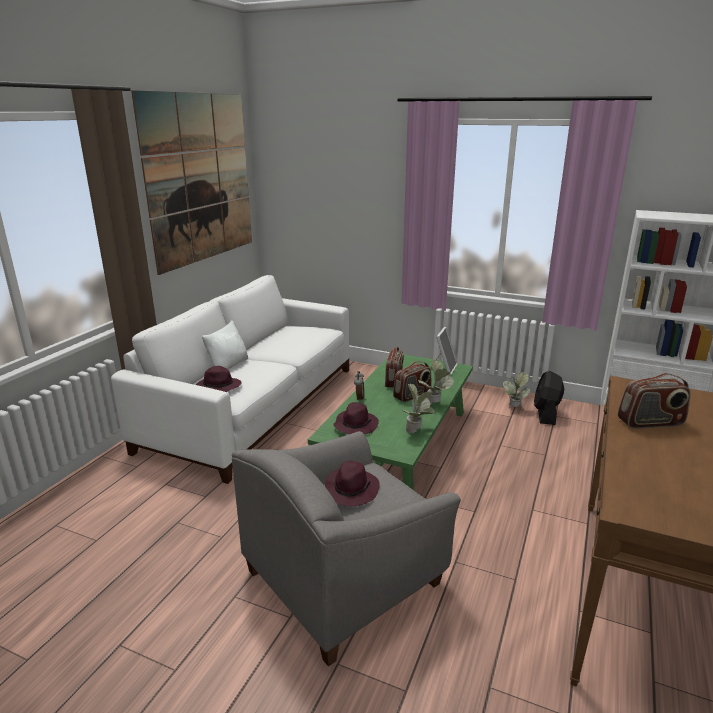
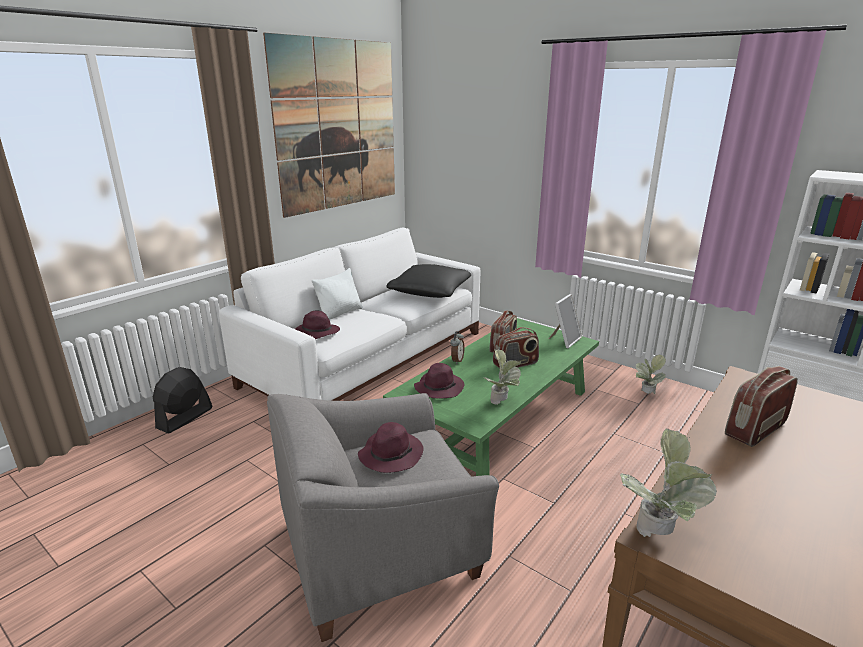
camera: 15 degrees right, 0 degrees up
potted plant [418,360,454,404] -> potted plant moved to [620,429,717,537]
black fan [534,371,564,425] -> black fan moved to [153,367,213,433]
radio [618,373,691,429] -> radio turned 135 degrees clockwise [725,366,798,447]
none -> black pillow [387,264,471,298]

